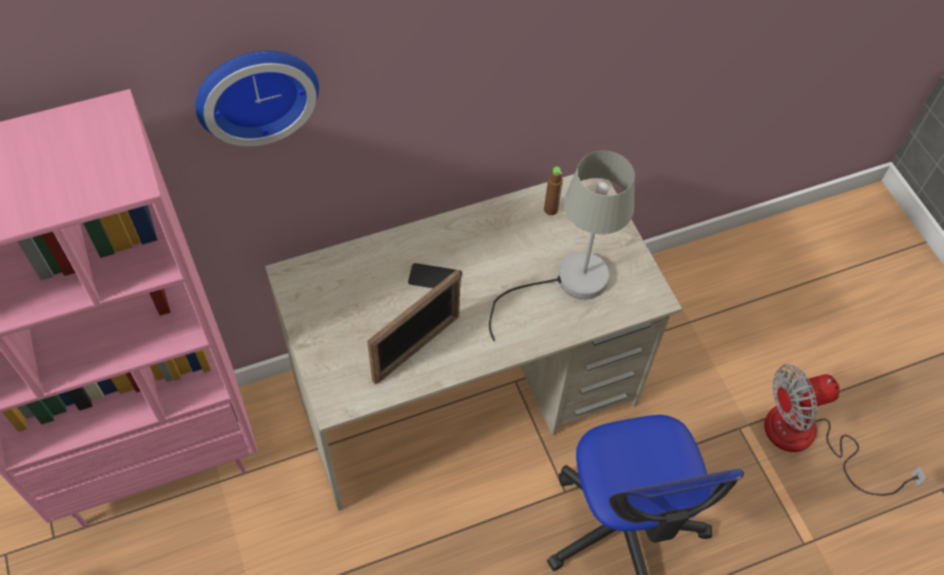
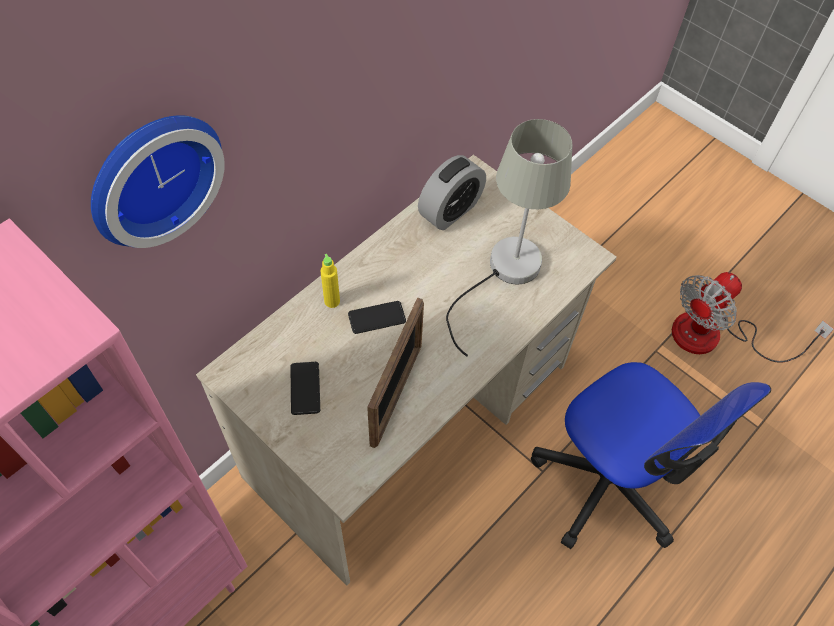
camera: 25 degrees left, 0 degrees up
brown bottle [544,166,563,215] -> alarm clock [418,155,486,230]
none -> phone [290,362,320,415]
none -> yellow bottle [320,254,340,308]

